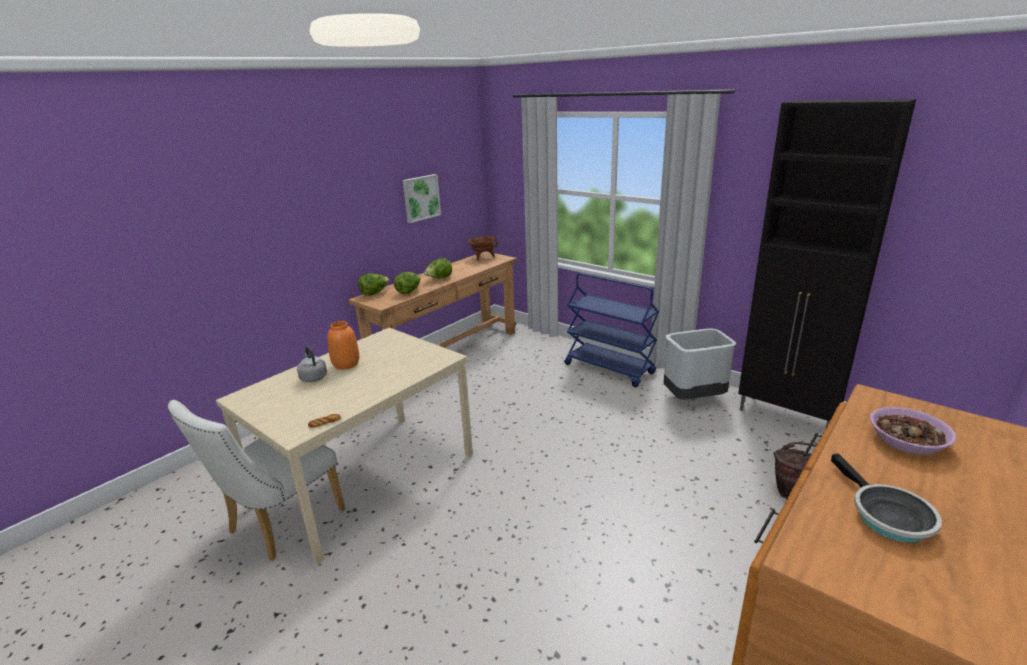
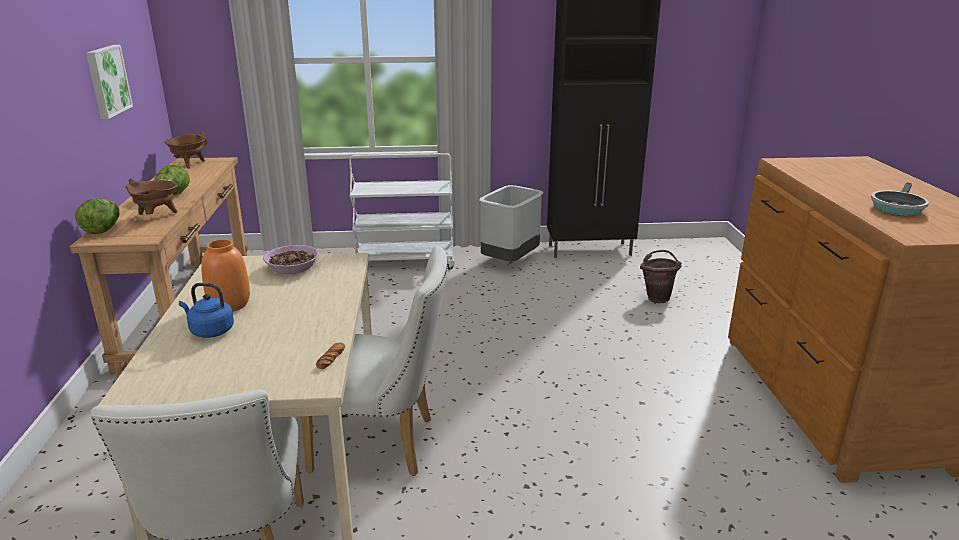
camera: 45 degrees left, 0 degrees up
grey kettle [297,346,327,382] -> blue kettle [179,283,234,338]
lettuce [394,272,420,294] -> brown cooking pot [125,179,178,215]
blue cart [564,273,659,387] -> white cart [349,153,455,269]
frying pan [831,453,942,543] -> frying pan turned 90 degrees clockwise [871,183,929,216]
bowl [870,407,956,455] -> bowl moved to [263,245,319,274]
none -> white chair [300,246,448,476]

